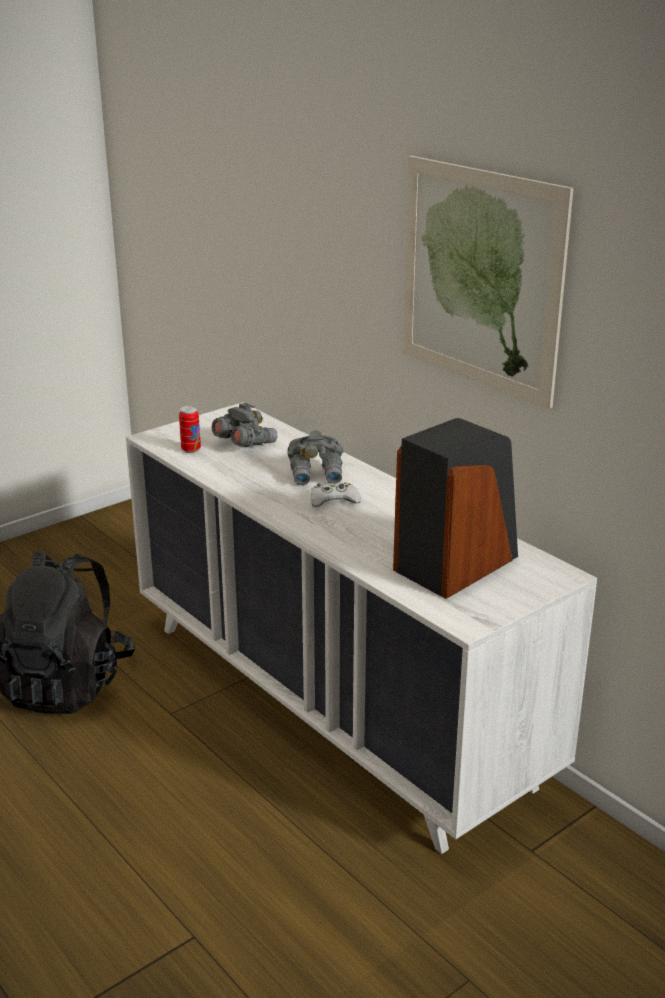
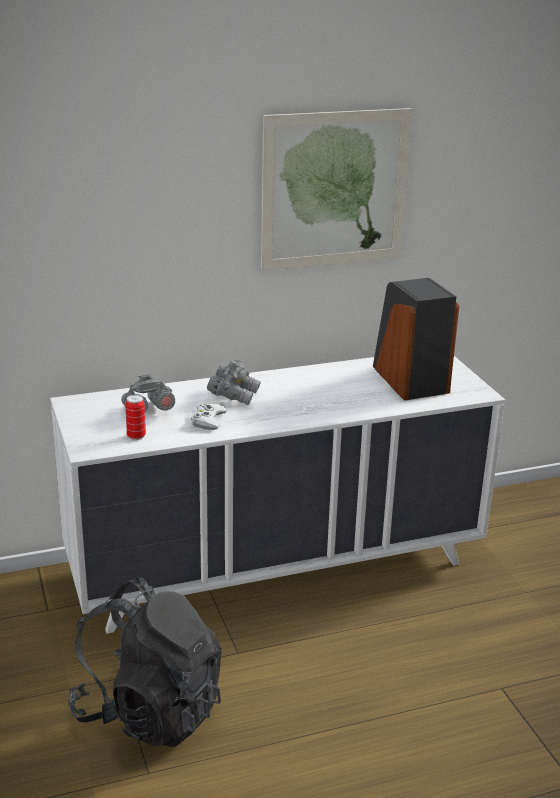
camera: 70 degrees left, 0 degrees up
white game controller [311,482,361,507] -> white game controller moved to [191,403,227,430]

